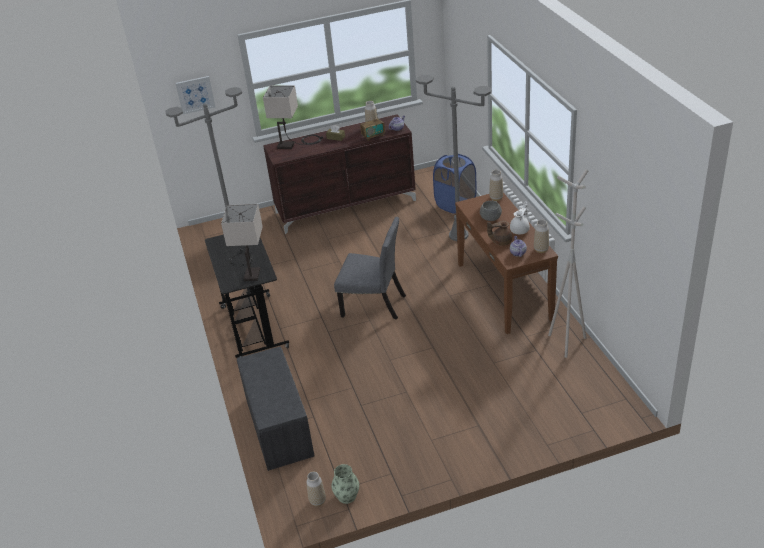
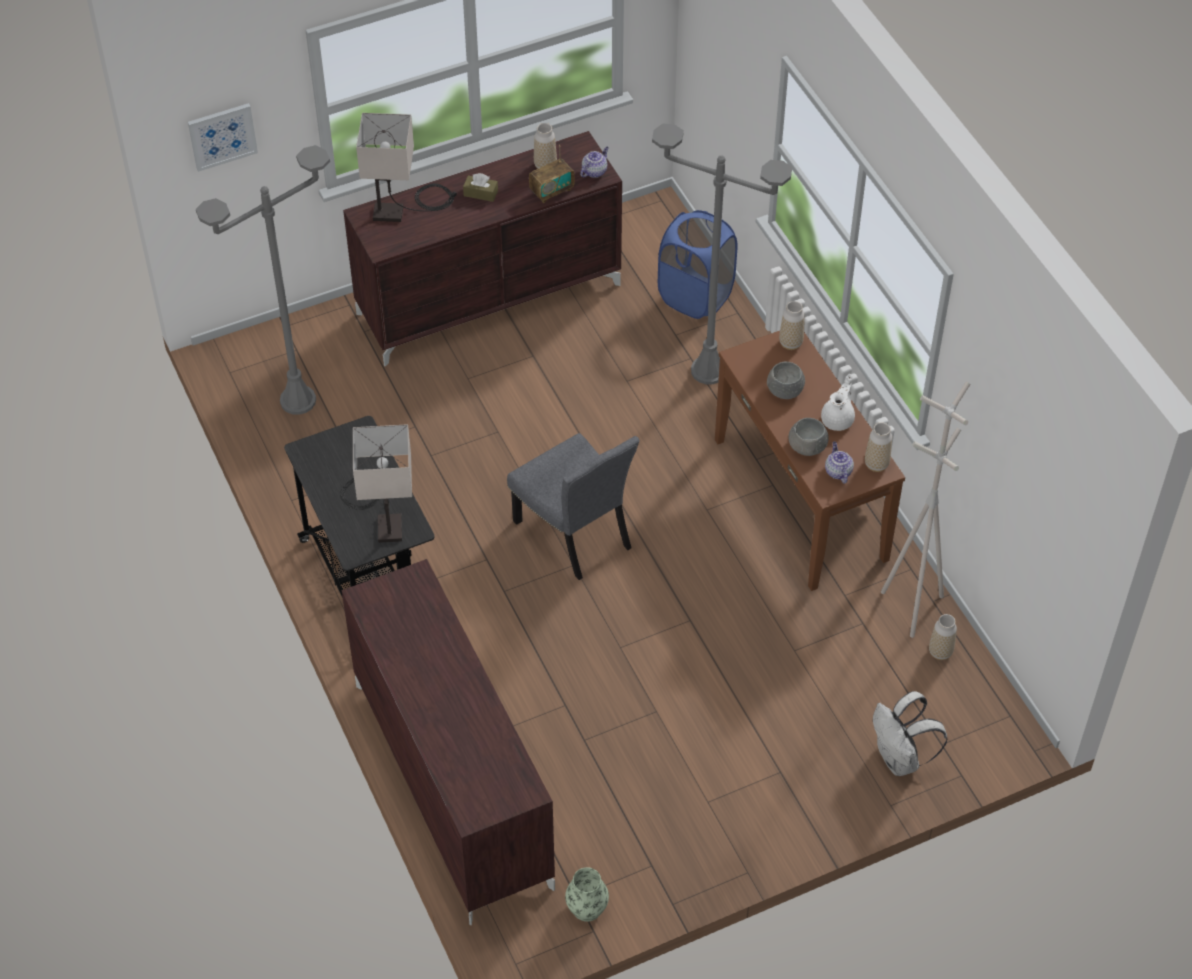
camera: 10 degrees left, 15 degrees up
grey bench [237,347,314,471] -> brown dresser [342,559,555,925]
vase [306,472,326,506] -> vase moved to [929,614,957,660]
grey chair [334,217,406,319] -> grey chair turned 45 degrees clockwise [507,433,639,580]
brown teapot [487,221,512,246] -> grey bowl [789,418,829,456]
none -> white backpack [873,691,948,776]

